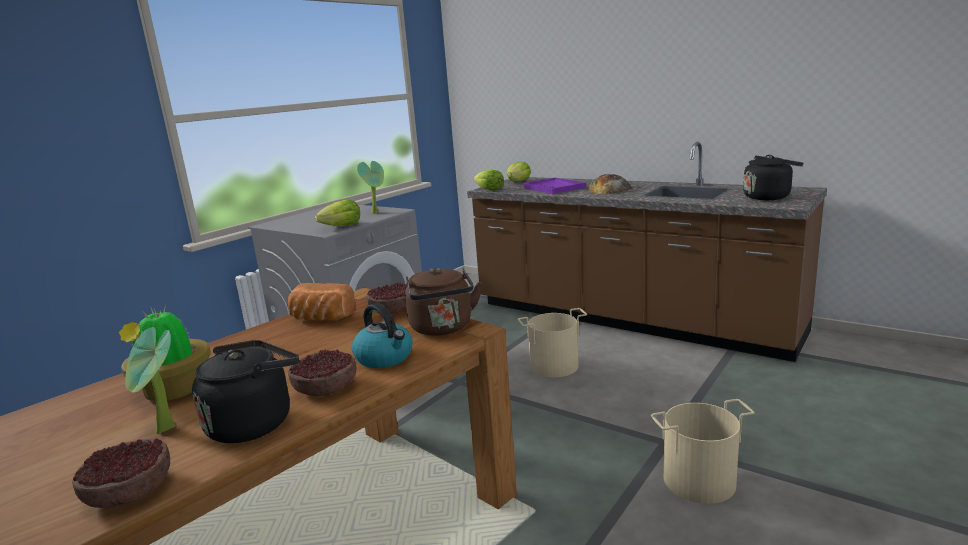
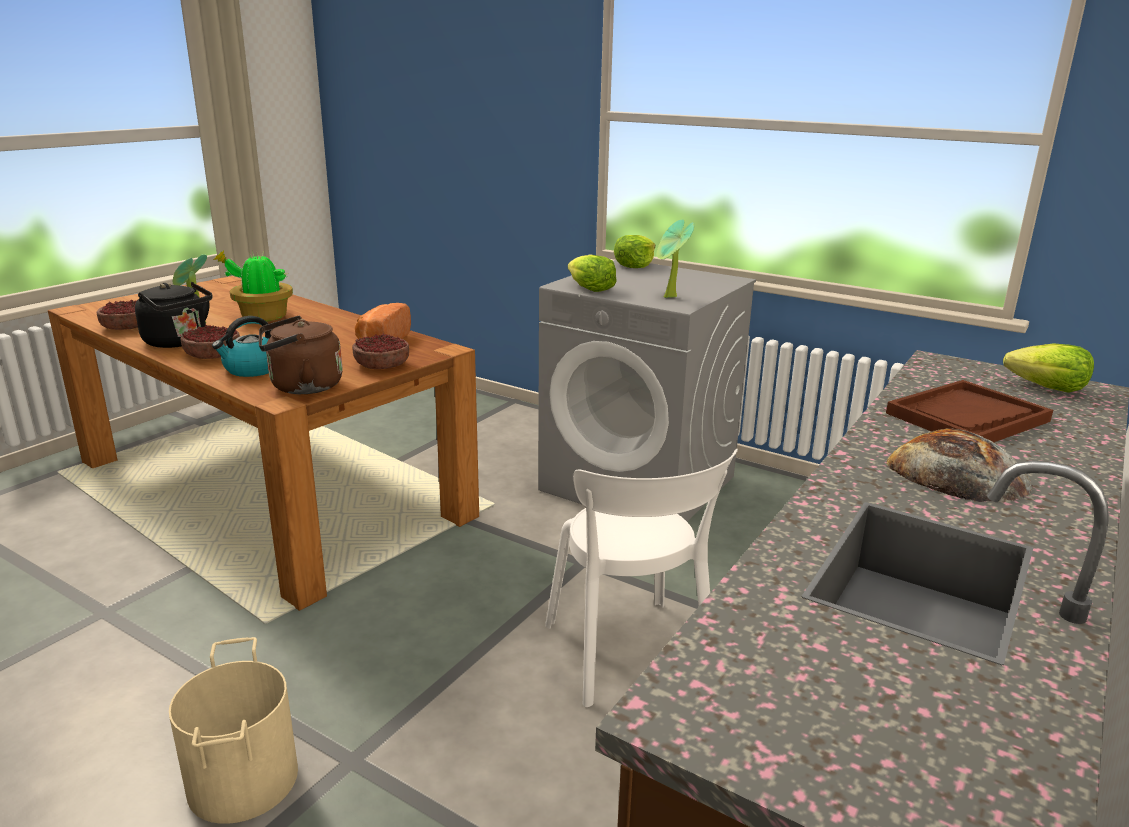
camera: 85 degrees right, 5 degrees up
lettuce [473,170,504,190] -> lettuce moved to [614,235,655,268]
beige bucket [518,308,587,377] -> white chair [545,449,738,707]
purple tray [523,178,586,194] -> brown tray [886,380,1053,442]
black kettle [743,155,803,200] -> none

